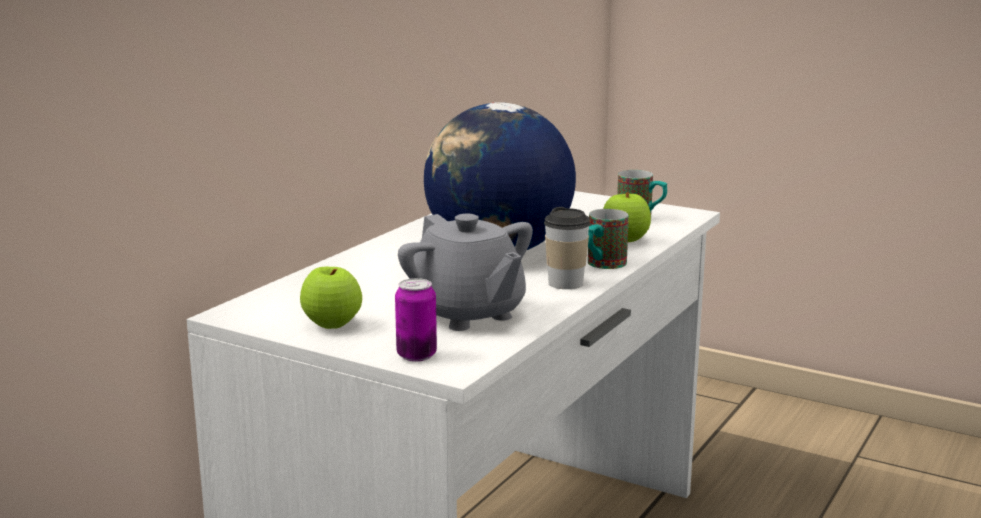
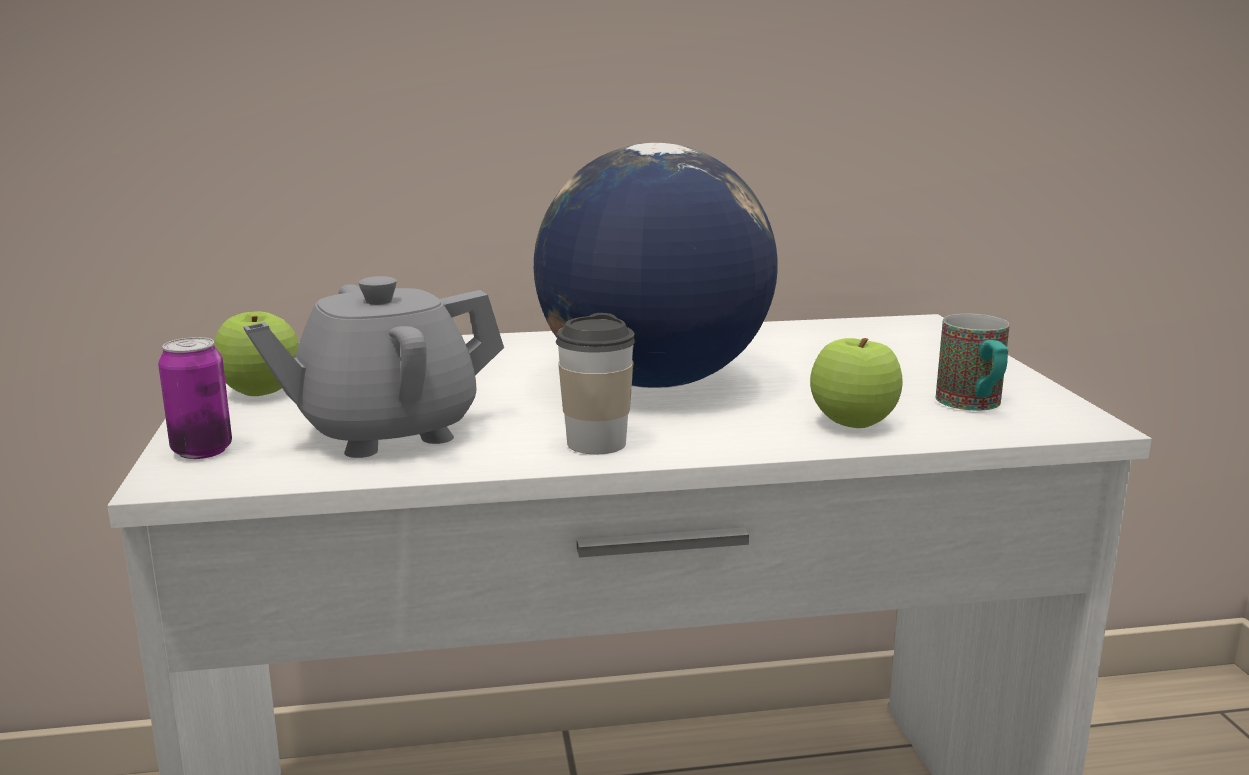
camera: 50 degrees right, 0 degrees up
grey teapot [398,214,533,331] -> grey teapot turned 45 degrees clockwise [243,276,504,458]
mug [588,209,629,269] -> none

